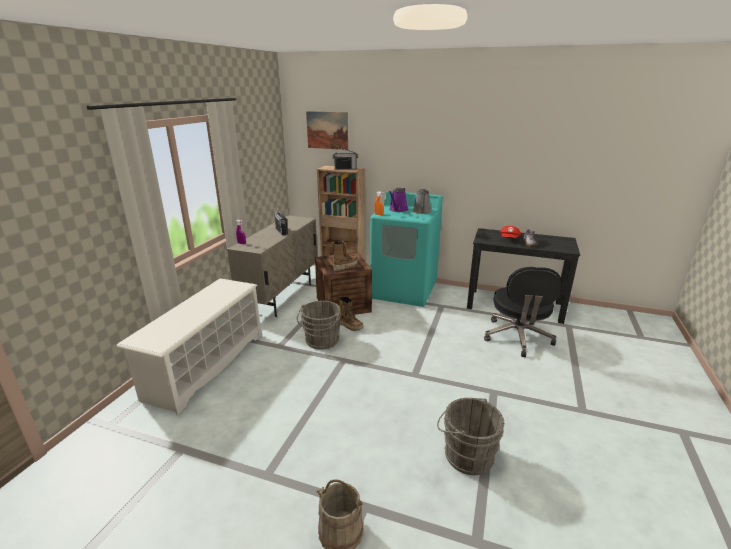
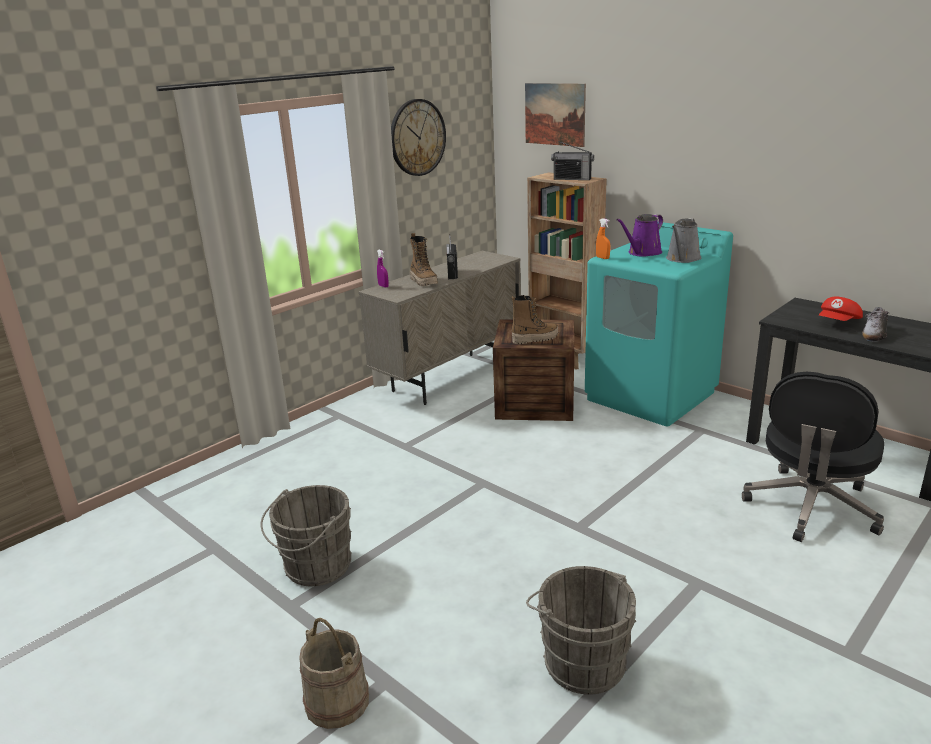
camera: 25 degrees right, 0 degrees up
white shoe rack [116,278,261,415] -> none
grey bucket [297,301,341,350] -> grey bucket moved to [261,485,352,586]
boot [339,295,363,331] -> boot moved to [410,233,438,286]
none -> wall clock [391,99,446,176]

